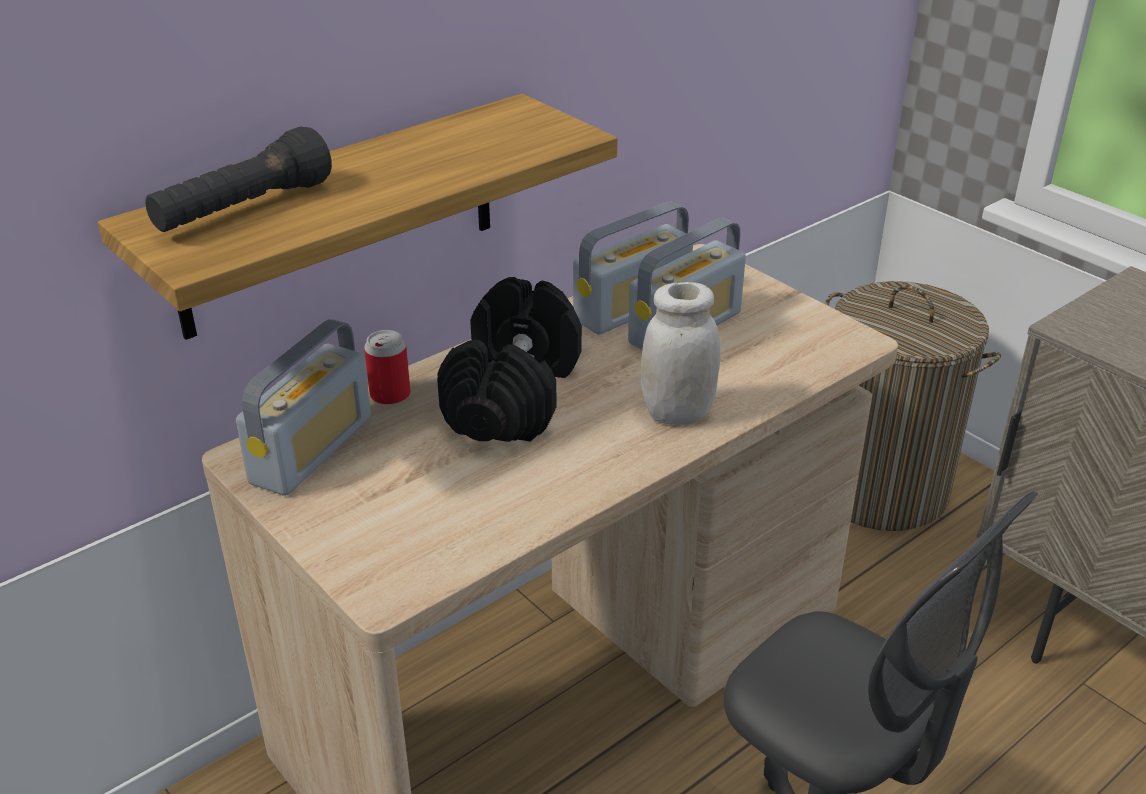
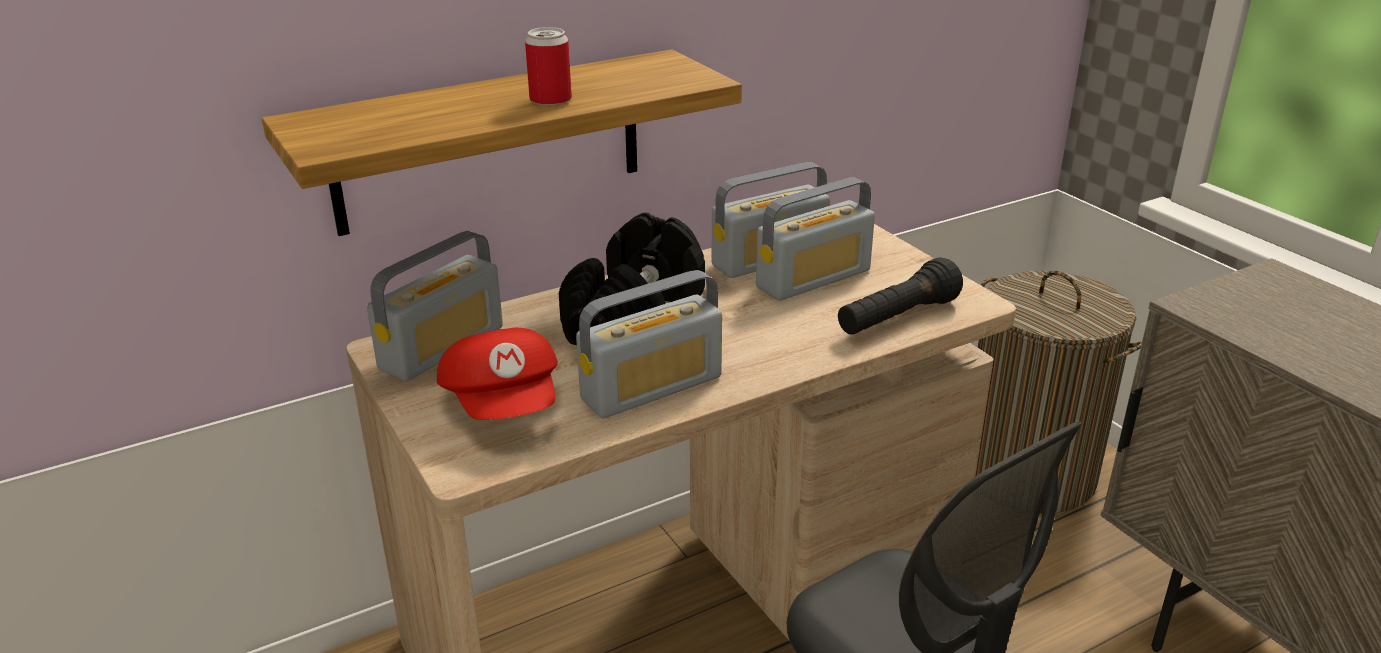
camera: 10 degrees right, 5 degrees down
black flashlight [145,126,332,232] -> black flashlight moved to [838,257,963,335]
can [364,330,410,405] -> can moved to [525,27,572,106]
white jar [641,282,720,425] -> none
none -> red cap [437,328,558,420]
none -> radio [576,270,722,418]

